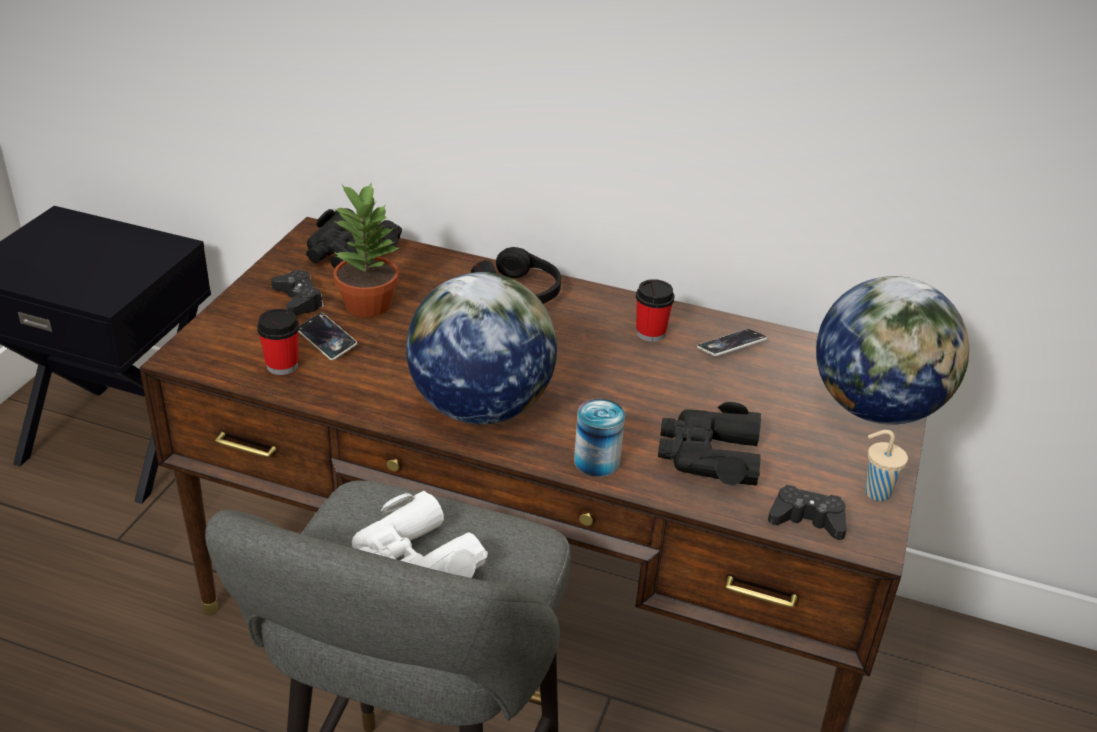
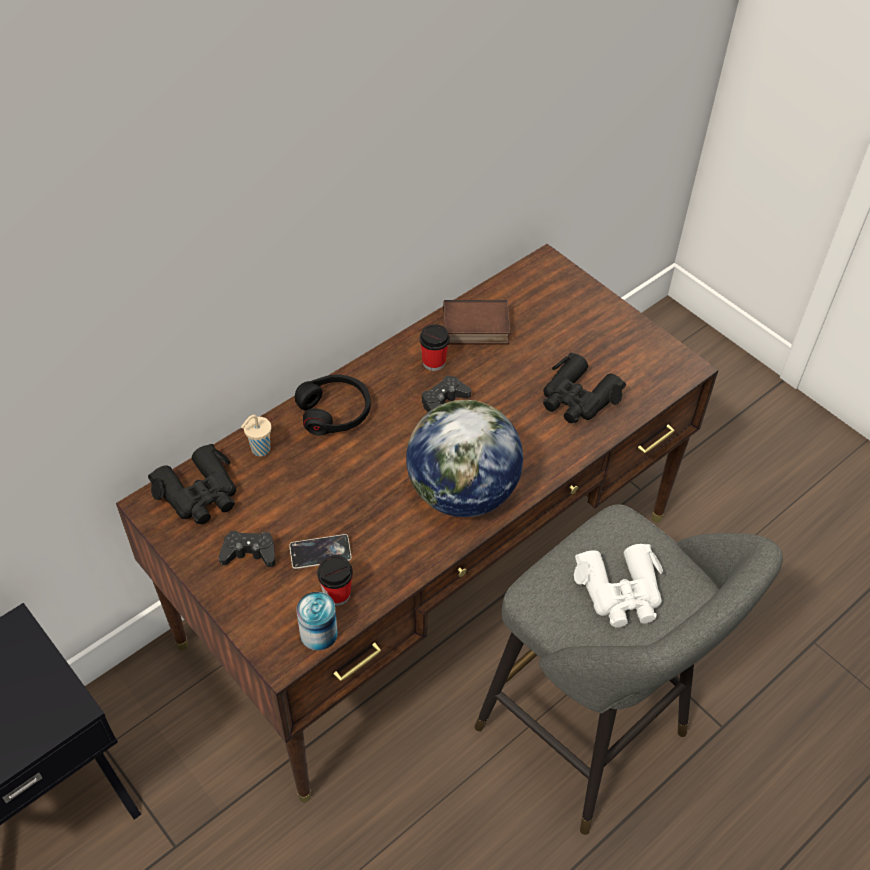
camera: 60 degrees left, 15 degrees up
potted plant [333,183,401,317] -> none
can [574,399,625,477] -> can moved to [296,592,338,651]
phone [697,329,767,356] -> book [443,300,510,345]
black game controller [768,485,847,540] -> black game controller moved to [421,375,471,412]
globe [816,276,969,425] -> none
beige cup [864,430,908,501] -> beige cup moved to [241,415,271,456]

